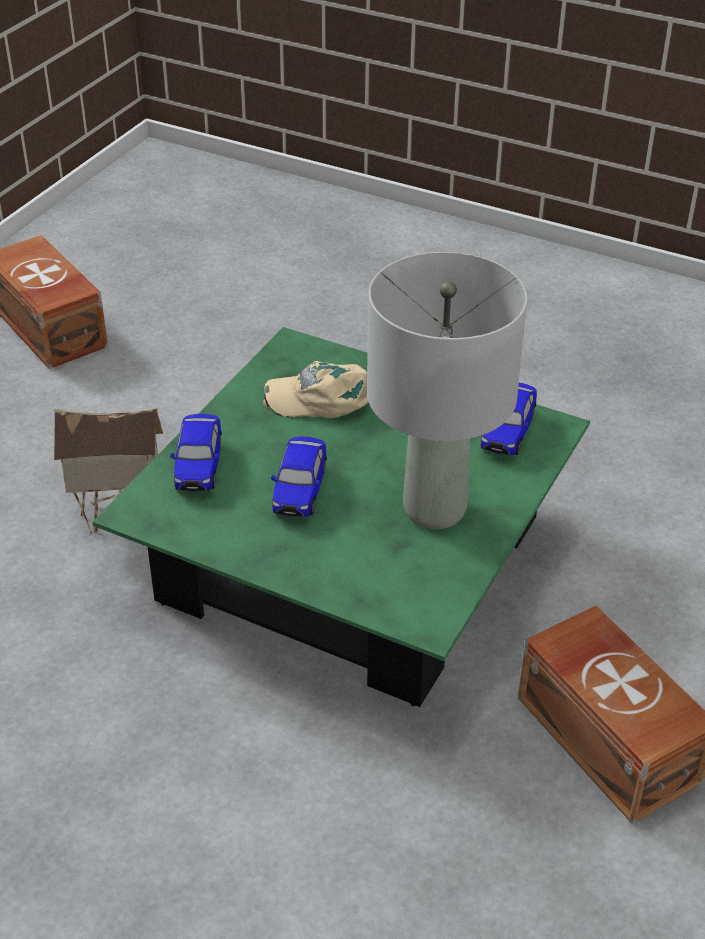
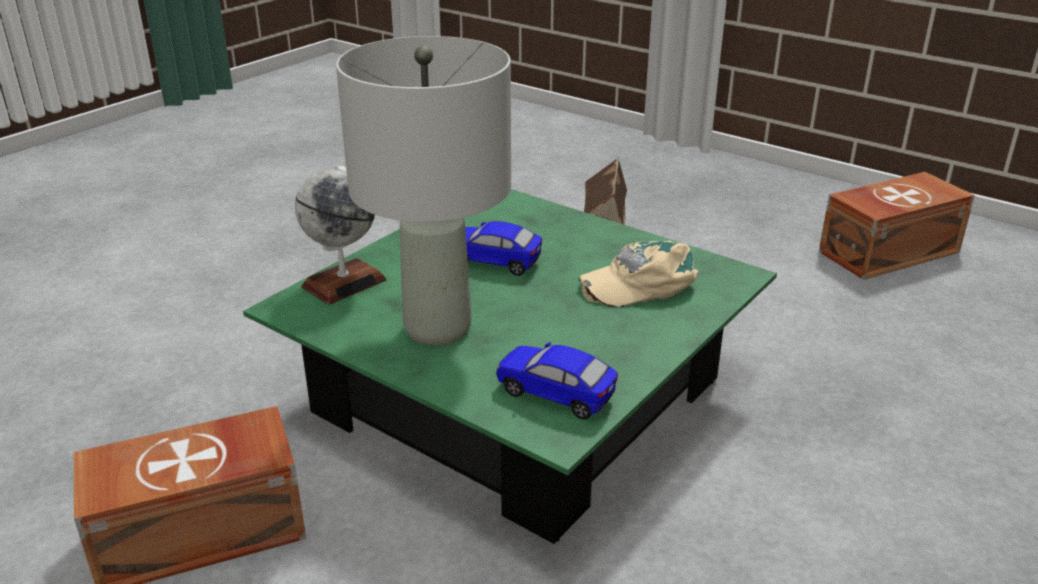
camera: 100 degrees right, 10 degrees down
toy car [170,414,222,492] -> none
beige cap [263,361,369,419] -> beige cap turned 120 degrees counterclockwise [578,241,699,307]
none -> globe [295,161,387,305]

